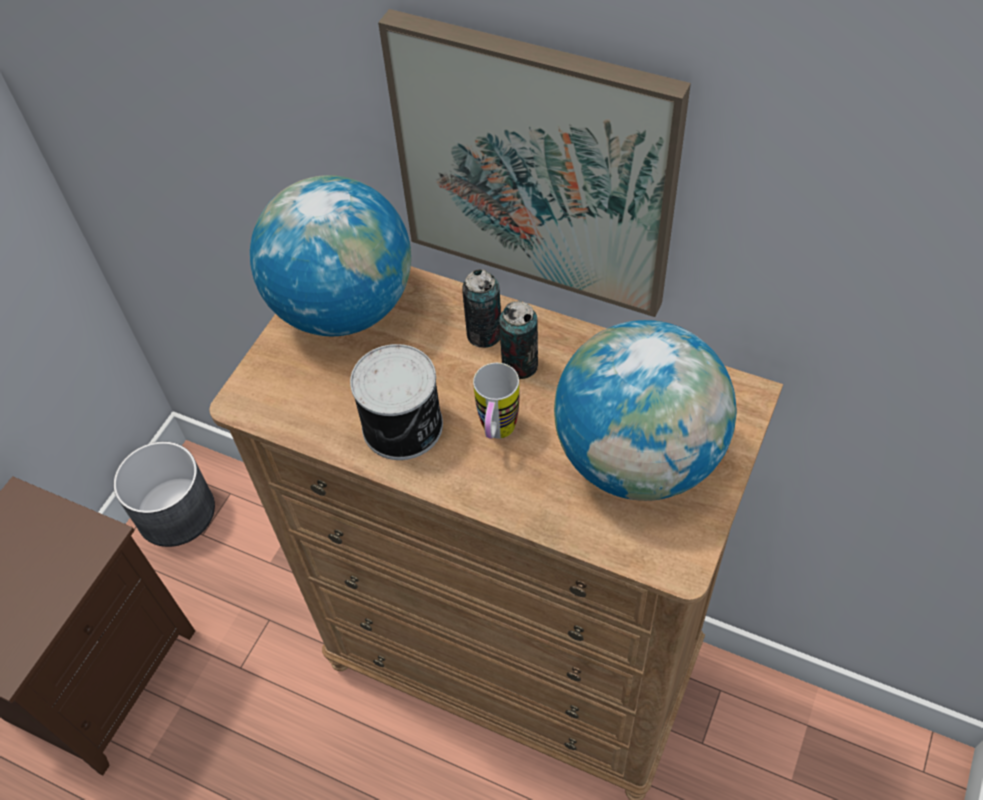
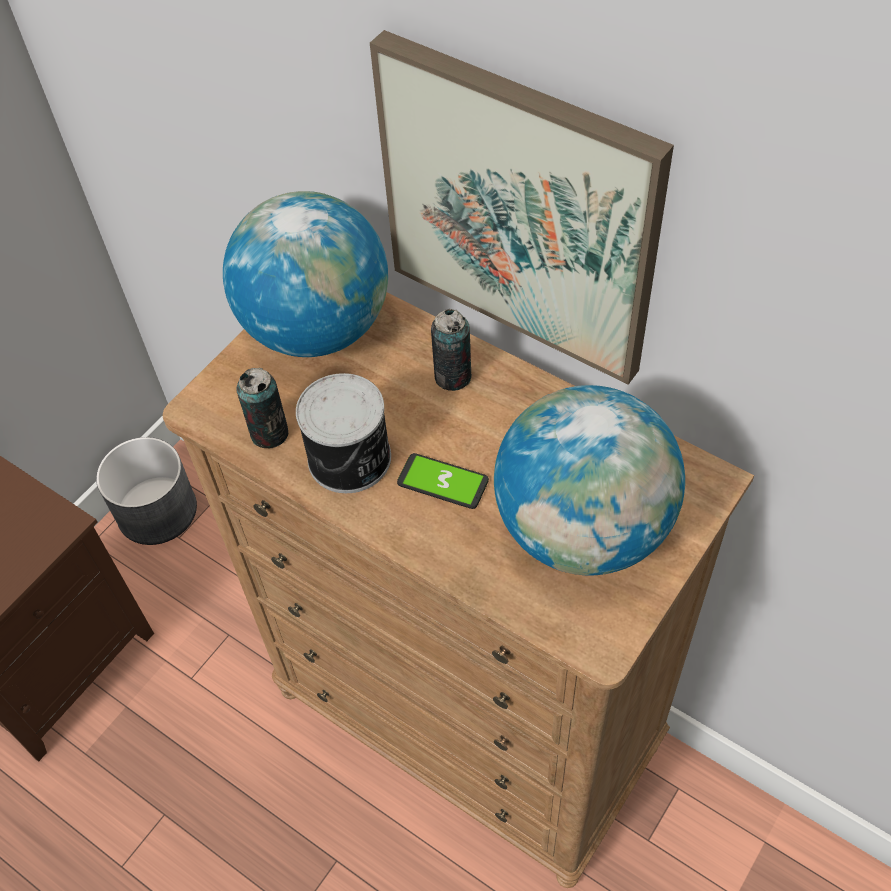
camera: 10 degrees right, 0 degrees up
mug [473,363,519,439] -> phone [397,453,489,509]
can [499,301,538,379] -> can moved to [236,368,288,448]

